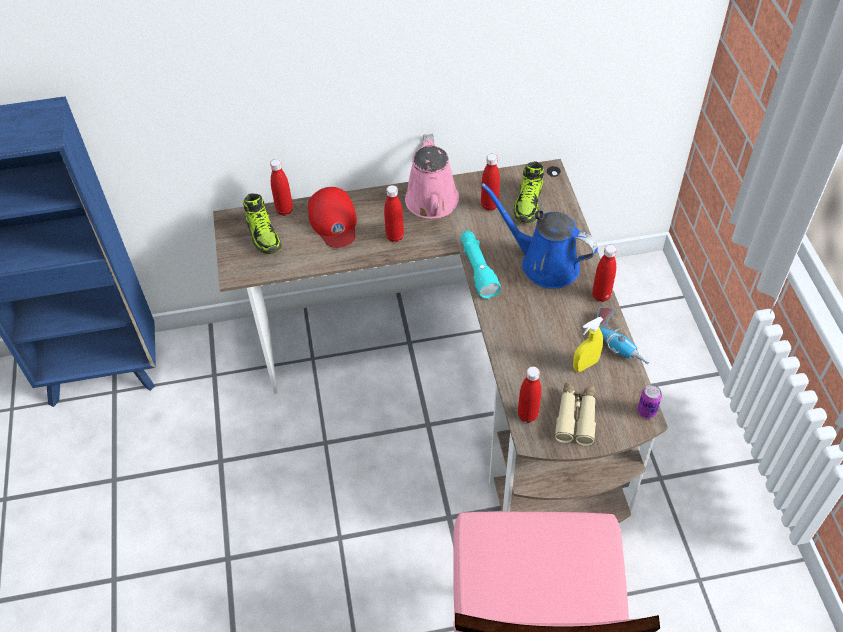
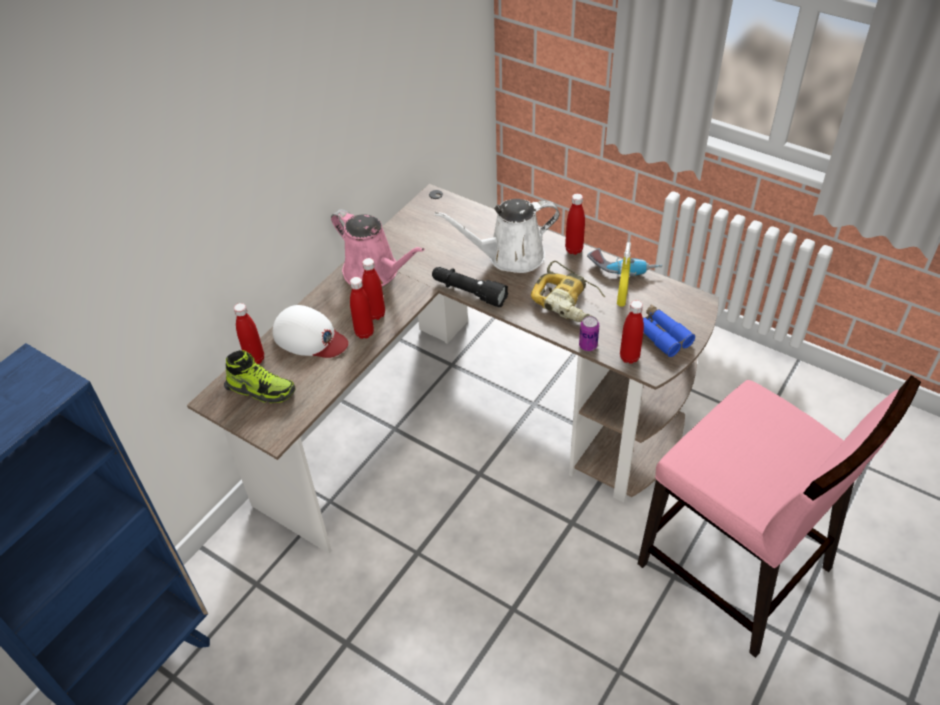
camera: 45 degrees left, 5 degrees down
red cap [308,187,357,248] -> white cap [272,305,348,358]
turquoise flashlight [461,231,501,299] -> black flashlight [432,267,508,307]
red bottle [481,154,500,211] -> red bottle moved to [350,277,374,339]
blue watering can [481,183,598,289] -> white watering can [435,199,559,273]
shoe [514,161,544,223] -> none
beige binoculars [554,383,596,446] -> blue binoculars [643,304,695,357]
can [637,385,662,419] -> can moved to [579,316,599,351]
none -> power drill [531,261,606,322]

